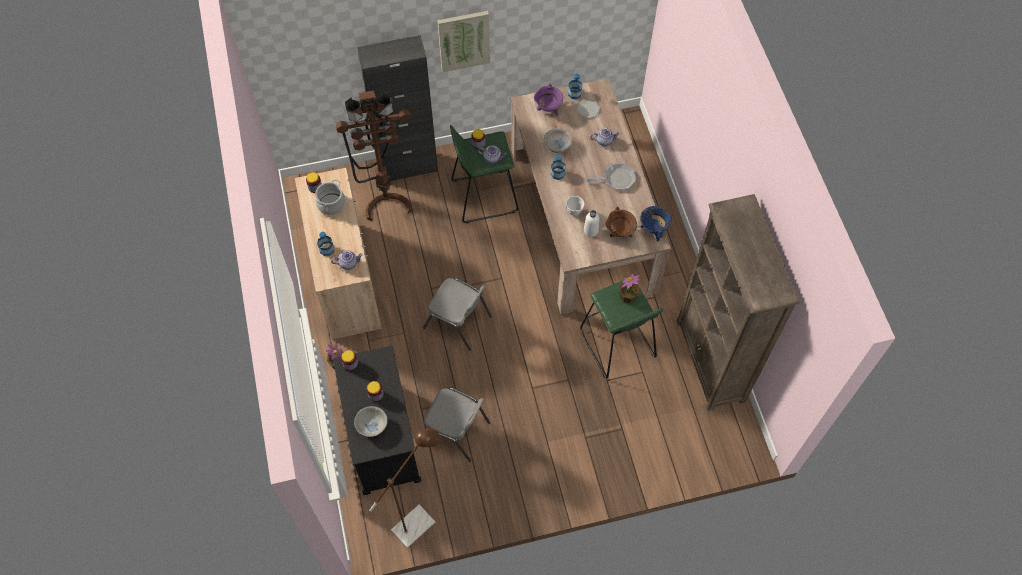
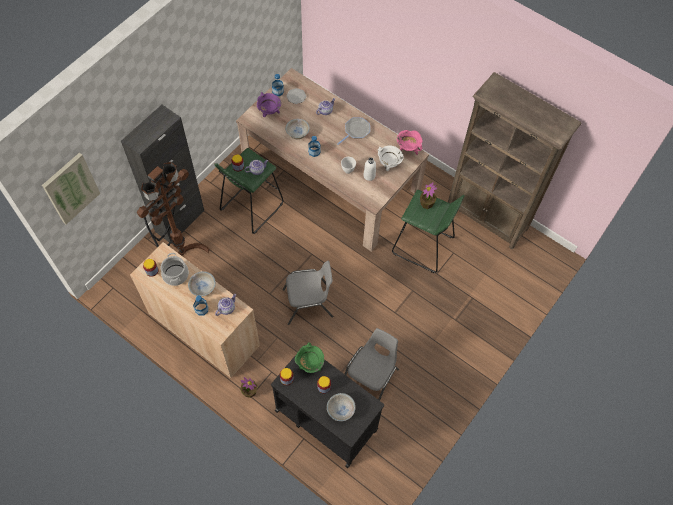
camera: 40 degrees left, 0 degrees up
brown floor lamp [369,428,440,548] -> none
grey chair [424,388,490,462] -> grey chair turned 45 degrees counterclockwise [345,328,399,401]
picture [437,11,490,72] -> picture moved to [42,153,100,225]
brown cooking pot [606,207,637,237] -> white cooking pot [378,145,404,171]
blue cooking pot [640,206,672,241] -> pink cooking pot [397,130,422,155]
none -> white bowl [188,271,216,296]
none -> green cooking pot [295,342,324,373]

